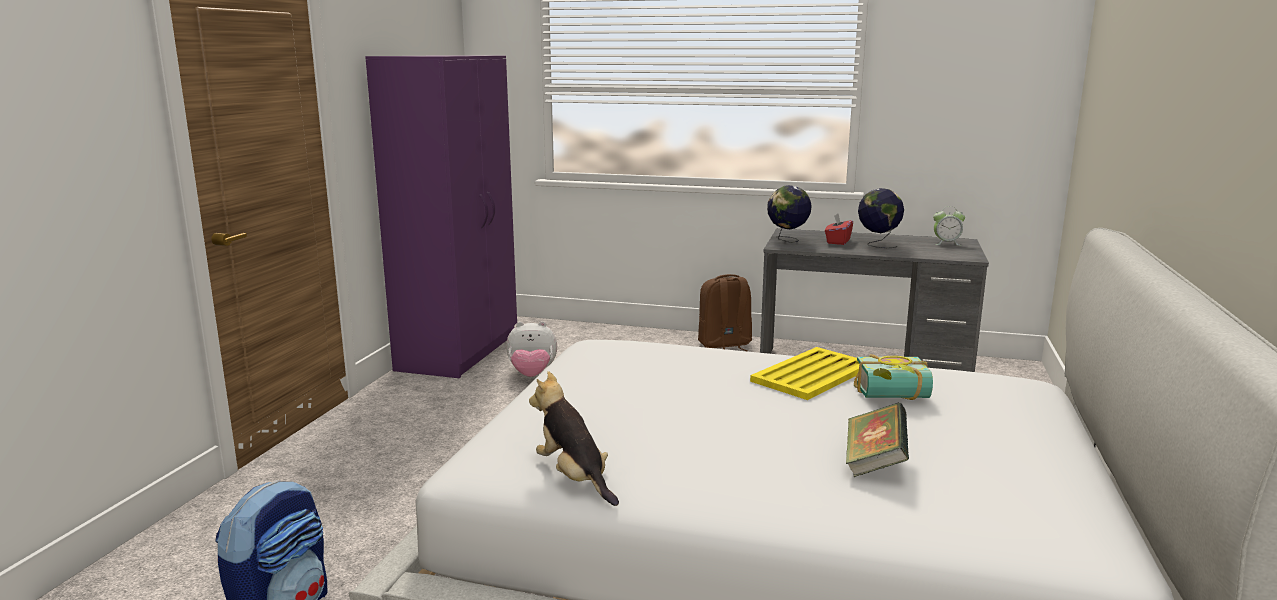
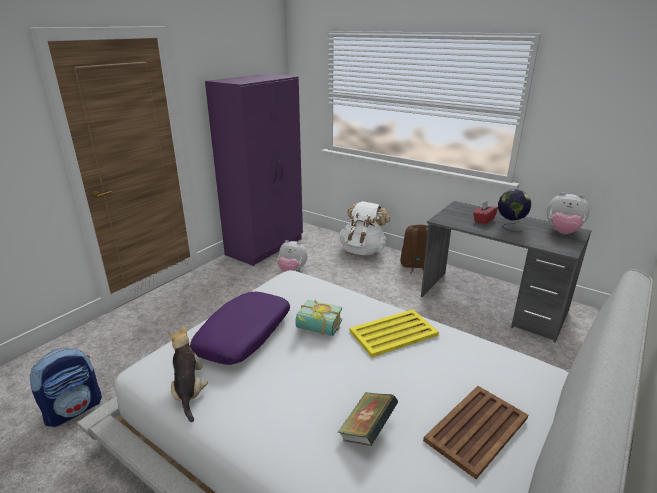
camera: 20 degrees right, 10 degrees up
globe [767,185,812,243] -> none
book [854,354,933,400] -> book moved to [295,300,342,336]
alarm clock [933,206,965,246] -> plush toy [547,192,589,234]
none -> purple pillow [190,292,290,365]
none -> white backpack [339,201,391,255]
none -> brown tray [423,386,528,479]

